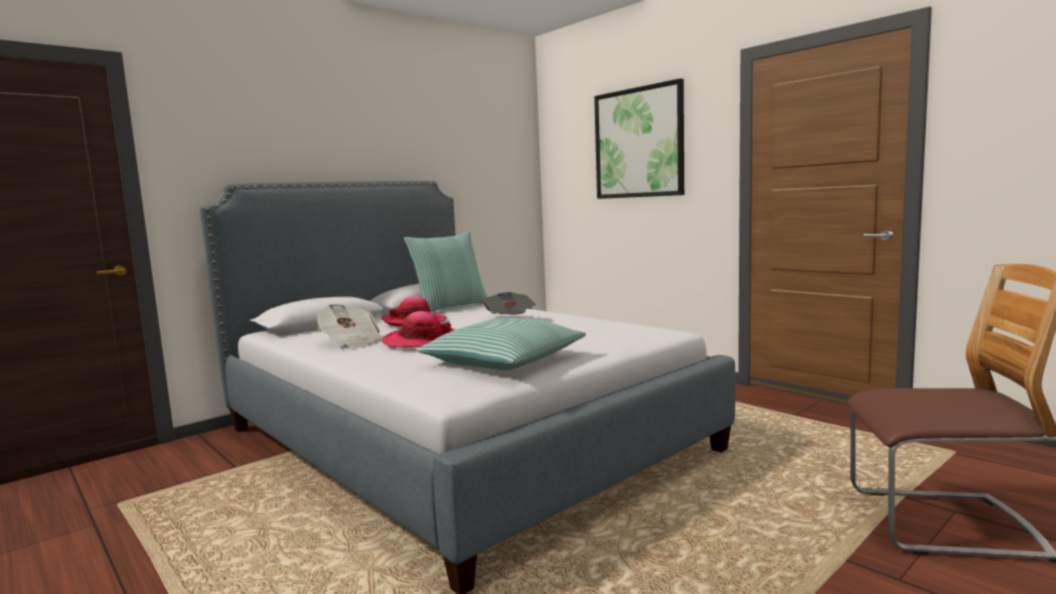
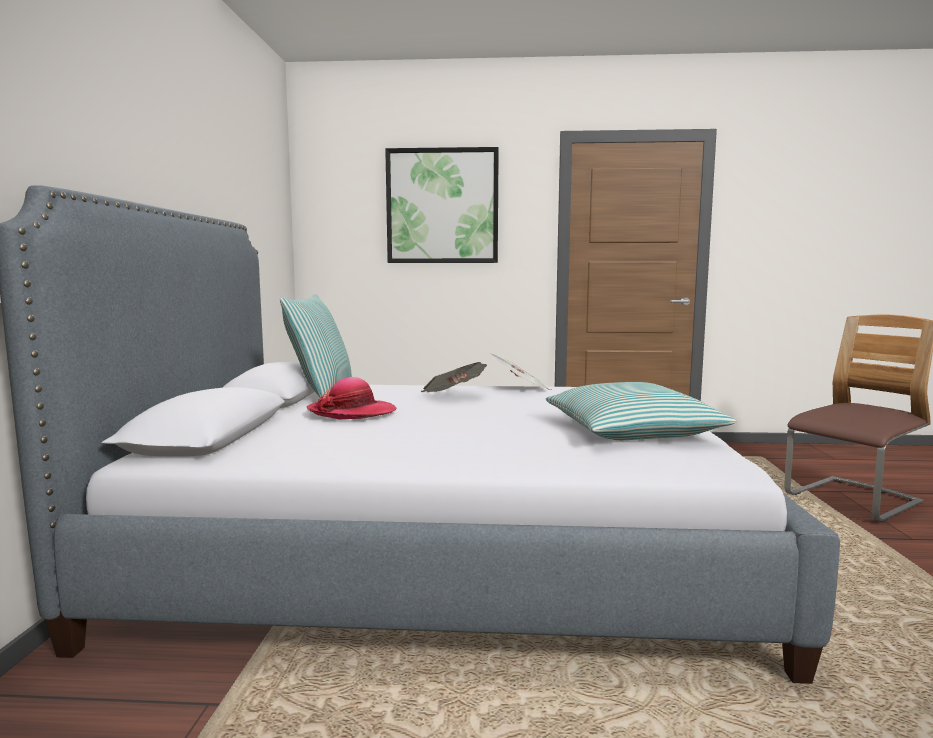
camera: 45 degrees left, 0 degrees up
newspaper [316,304,382,348] -> newspaper moved to [489,353,551,390]
hat [382,311,455,347] -> none

